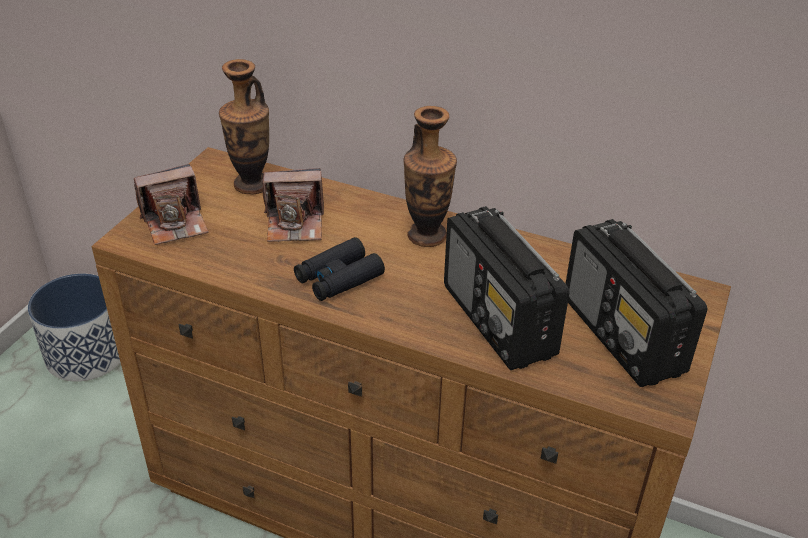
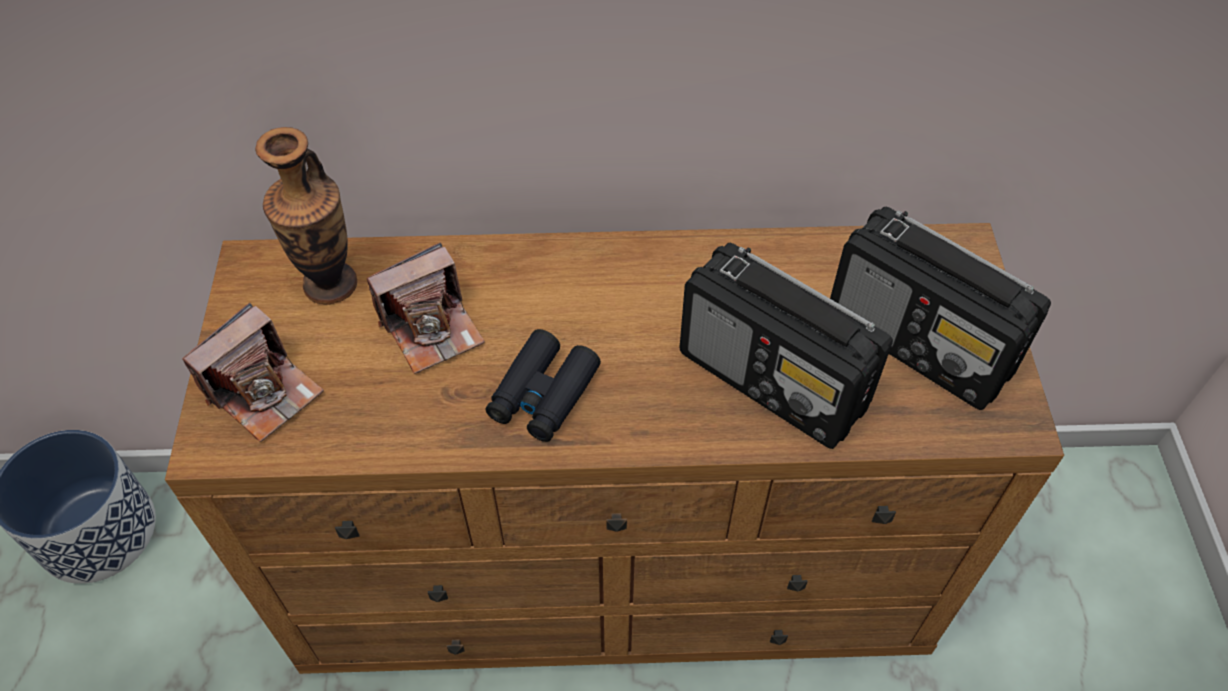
camera: 25 degrees left, 15 degrees up
vase [404,106,457,247] -> none

